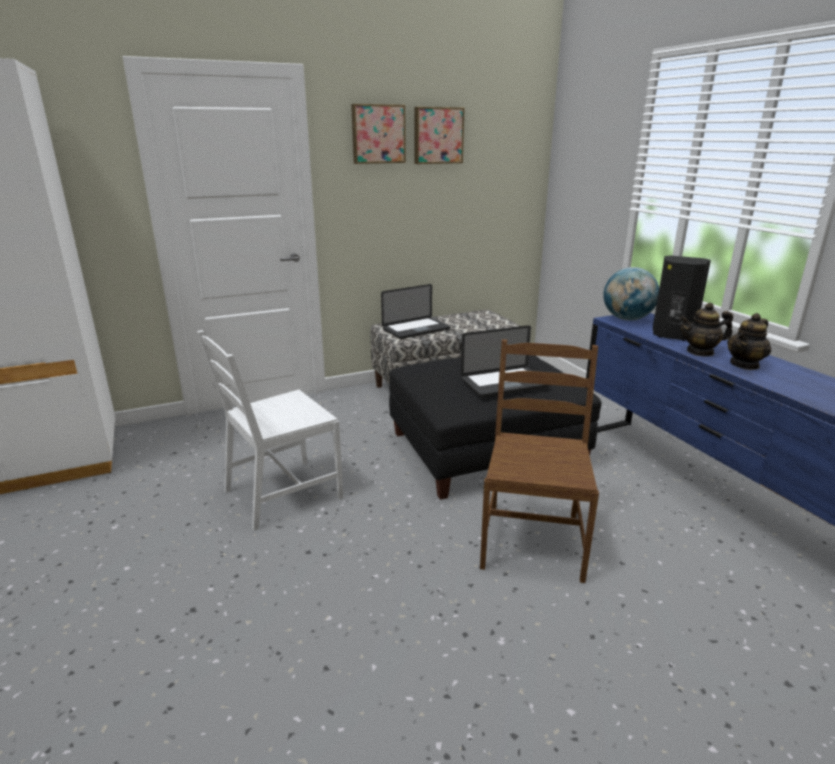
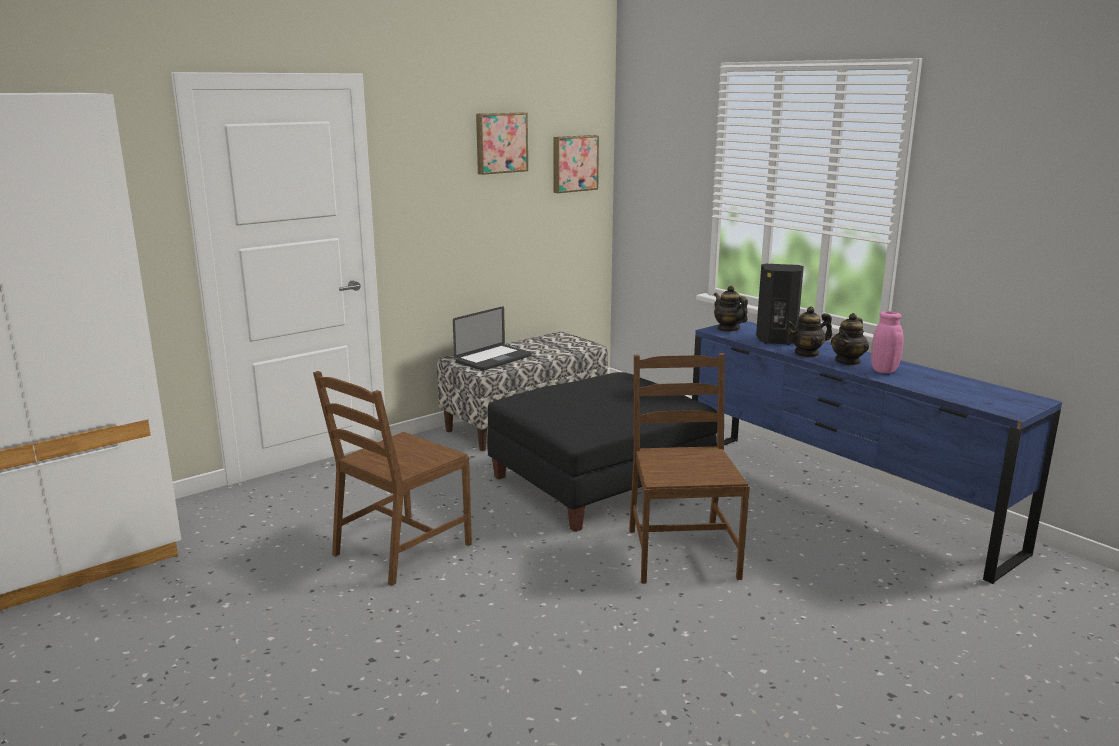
camera: 15 degrees left, 5 degrees down
white chair [197,330,343,531] -> brown chair [313,371,472,586]
picture [351,104,406,164] -> picture moved to [553,135,599,193]
laptop [461,325,550,398] -> none
globe [603,267,659,321] -> teapot [714,286,748,332]
none -> pink vase [871,311,904,373]

